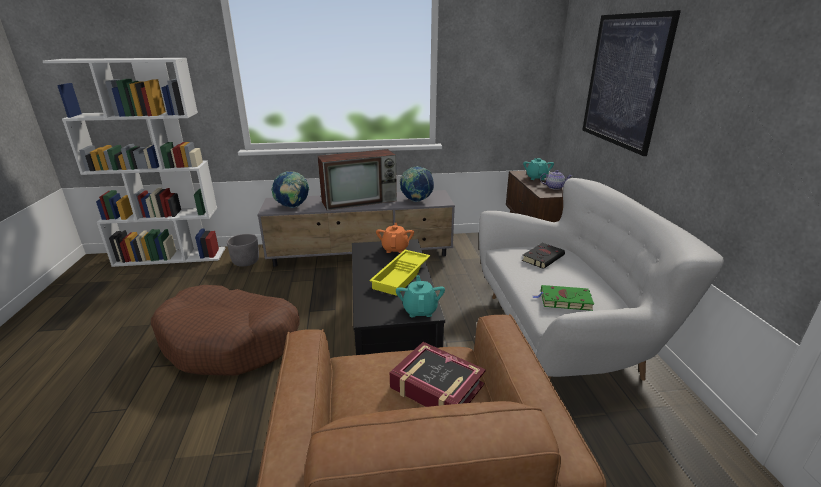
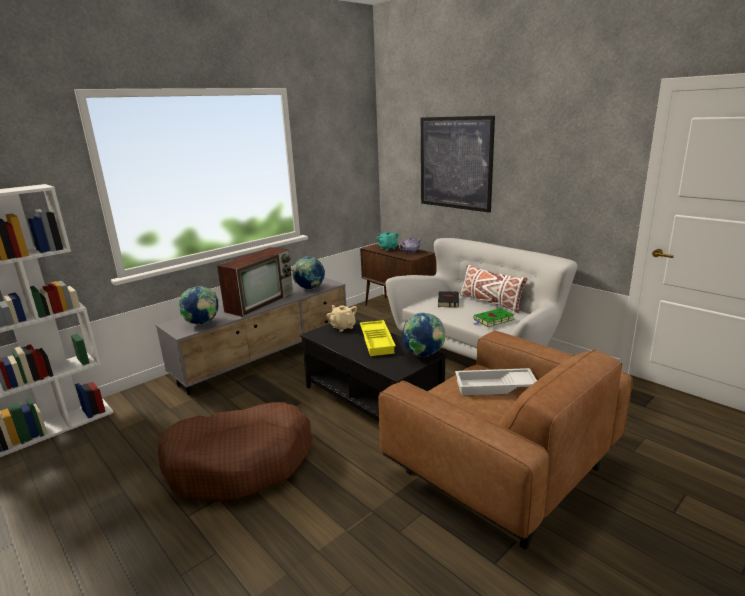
camera: 35 degrees left, 5 degrees down
grey planter [227,234,259,267] -> none
orange teapot [376,223,414,253] -> beige teapot [327,305,357,332]
book [390,342,486,407] -> white tray [455,368,537,395]
turquoise teapot [396,275,445,317] -> globe [402,312,446,357]
none -> white pillow [460,265,528,313]

